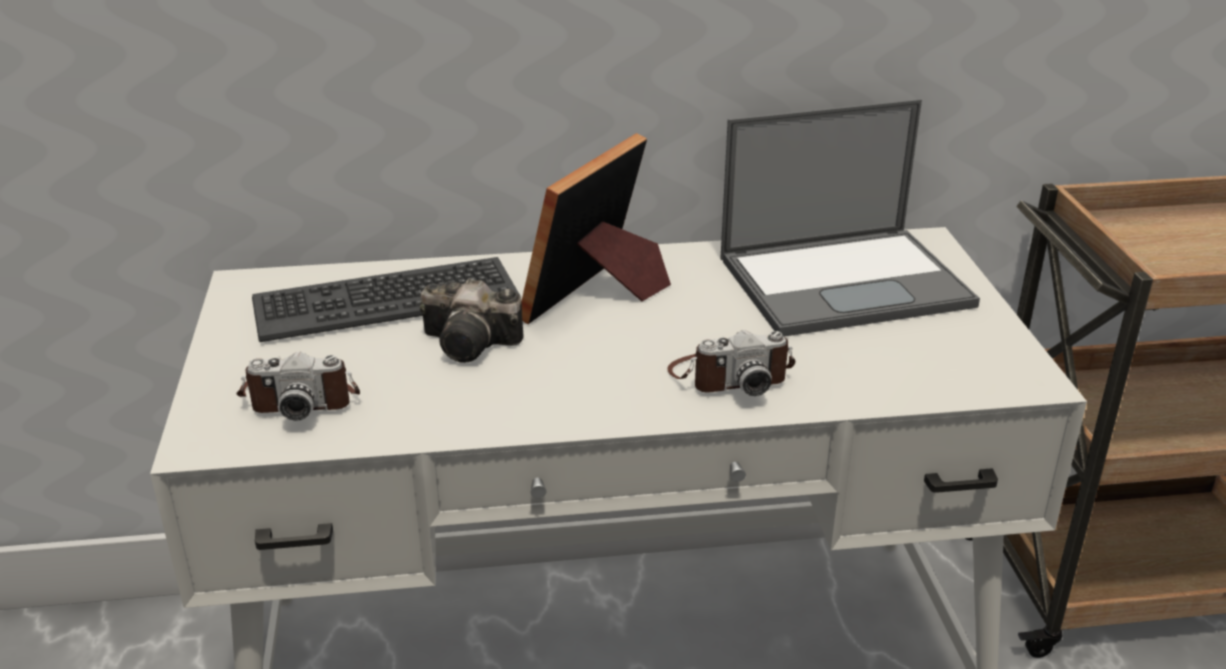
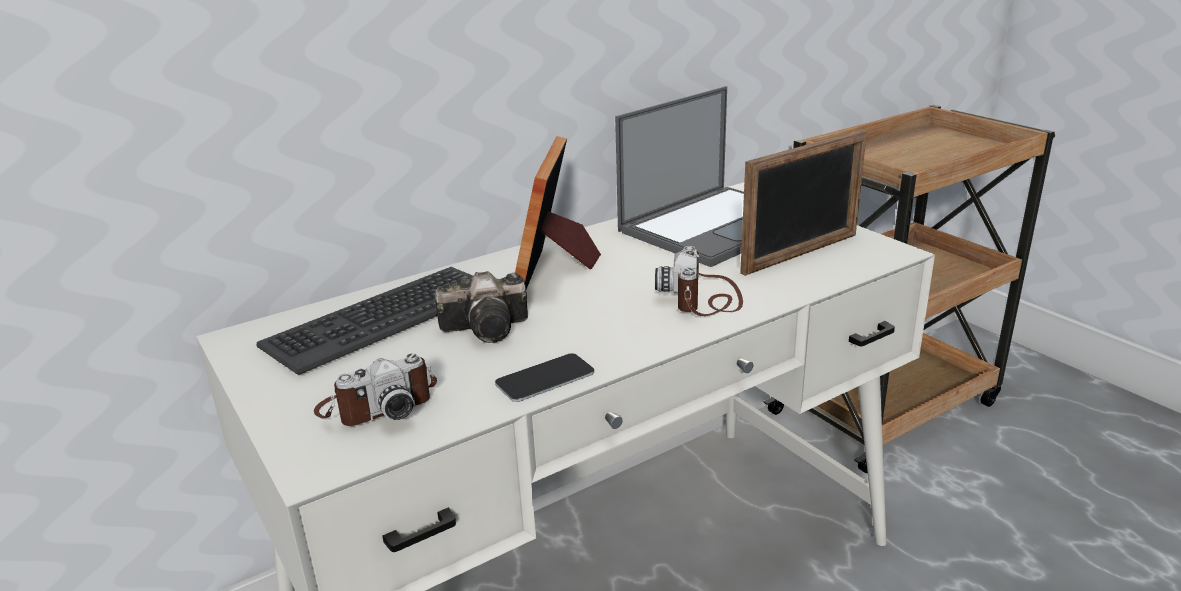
camera: 25 degrees left, 5 degrees down
camera [667,330,795,396] -> camera turned 135 degrees clockwise [655,246,743,316]
none -> phone [495,353,594,402]
none -> picture frame [740,130,867,276]

